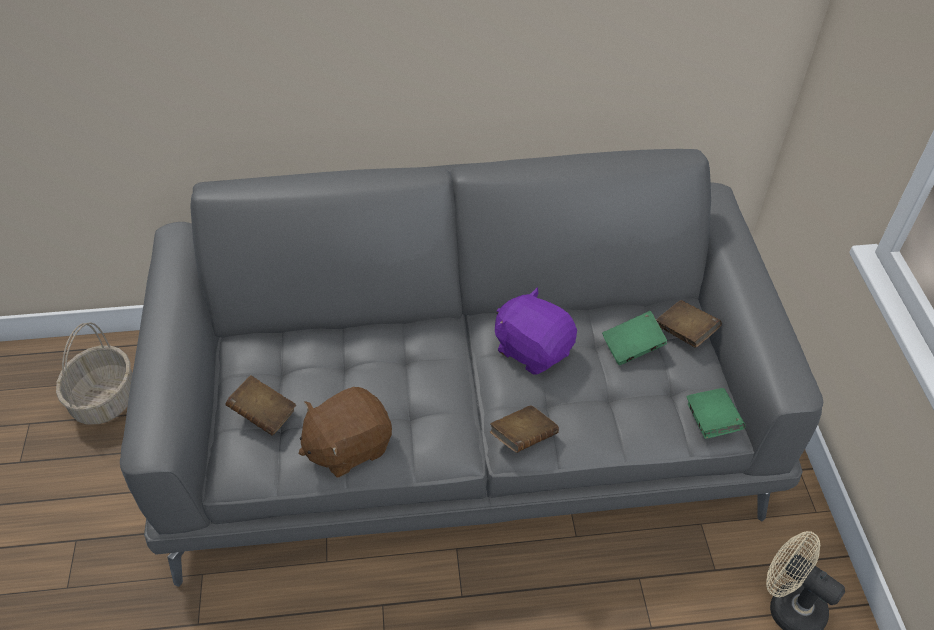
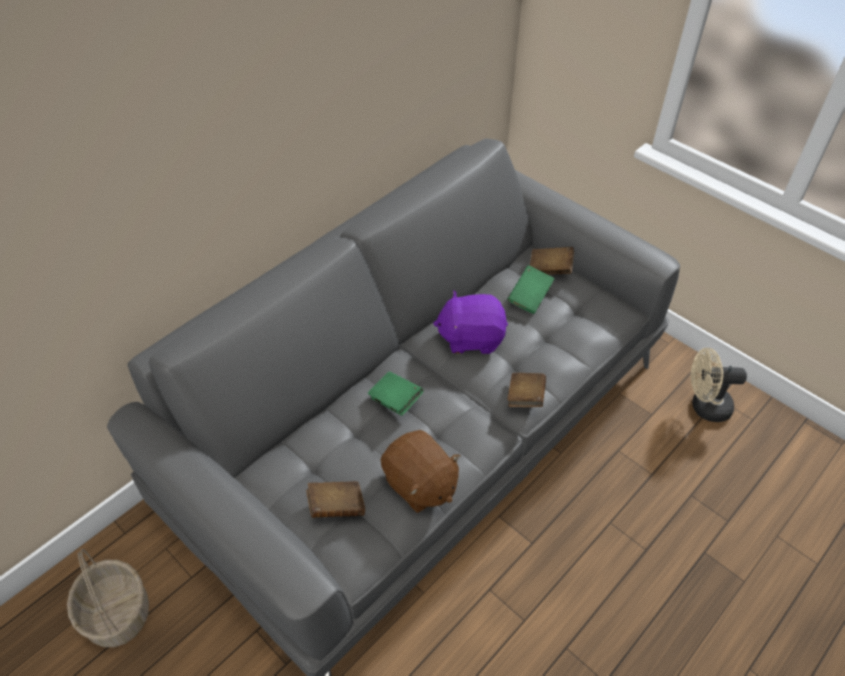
camera: 40 degrees left, 0 degrees up
brown plush toy [299,387,392,478] -> brown plush toy turned 60 degrees counterclockwise [381,430,461,513]
green book [686,388,745,439] -> green book moved to [368,372,424,416]

